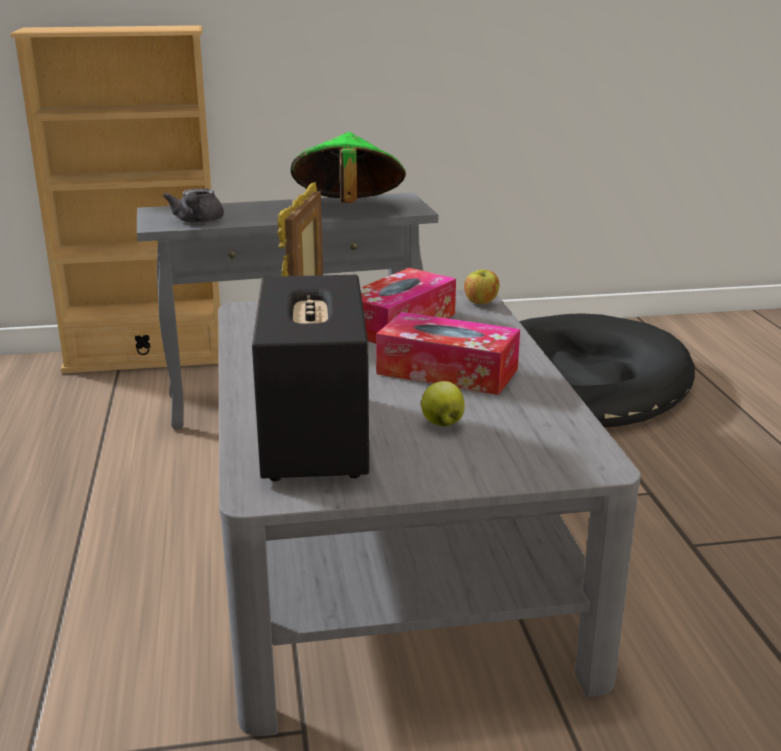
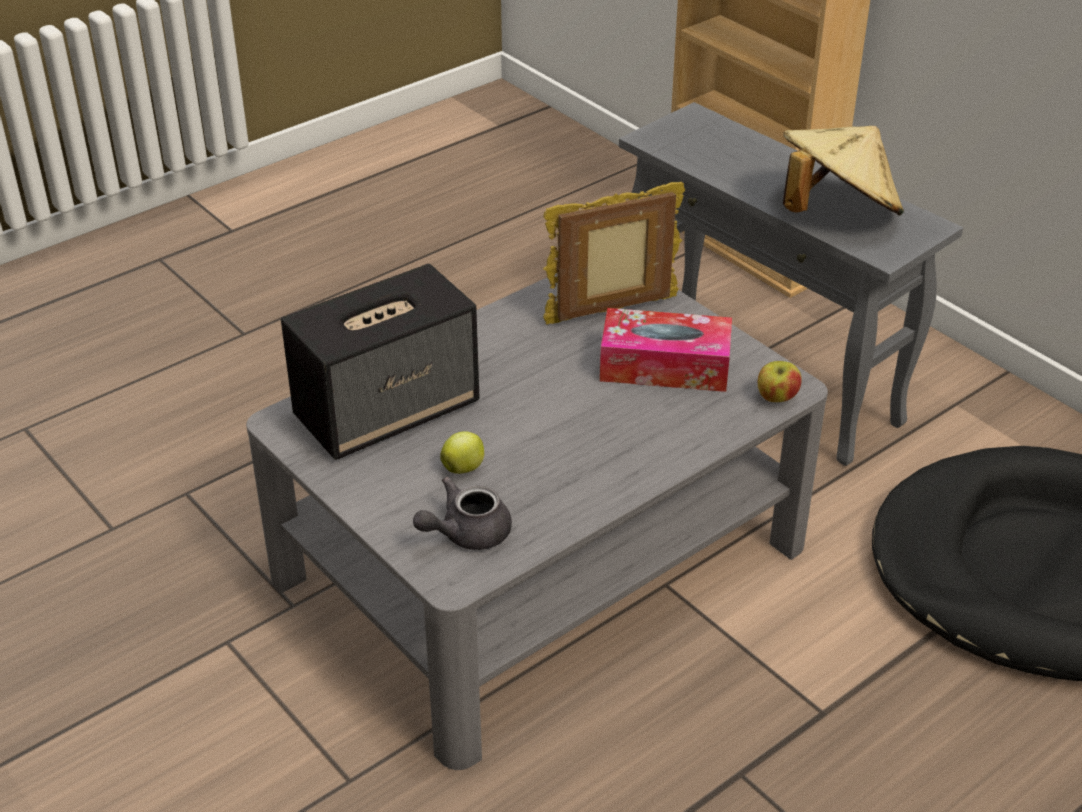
camera: 60 degrees right, 15 degrees up
grey teapot [163,188,224,223] -> grey teapot moved to [413,477,512,550]
green hat [291,132,406,203] -> beige hat [783,126,904,216]
tissue box [376,312,520,395] -> none

